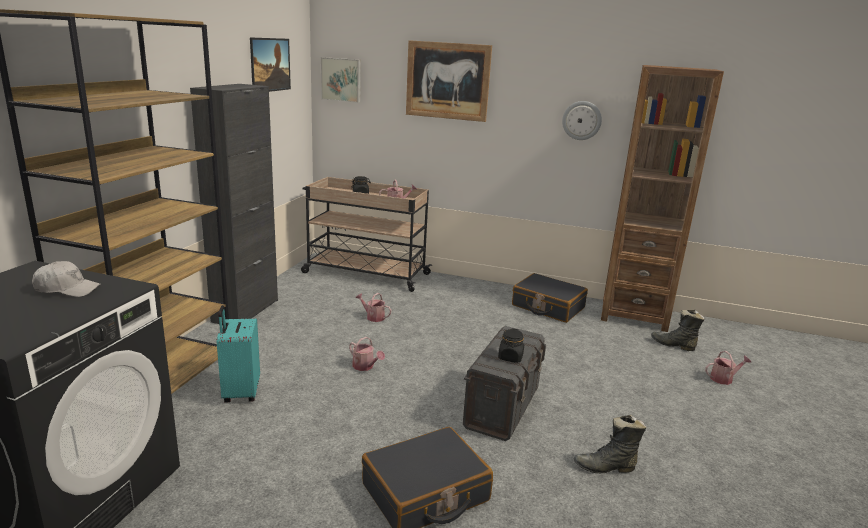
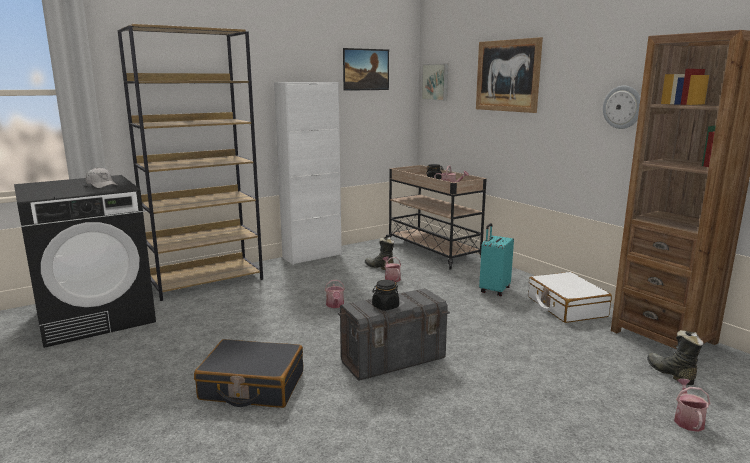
camera: 40 degrees right, 5 degrees down
black cabinet [190,84,278,325] -> white cabinet [274,82,342,265]
turquoise suitcase [217,305,260,403] -> turquoise suitcase moved to [479,223,514,296]
black suitcase [512,273,588,323] -> white suitcase [529,272,612,323]
black boot [574,415,646,473] -> black boot moved to [365,237,394,270]
watering can [705,351,752,385] -> watering can turned 105 degrees counterclockwise [674,379,710,432]

